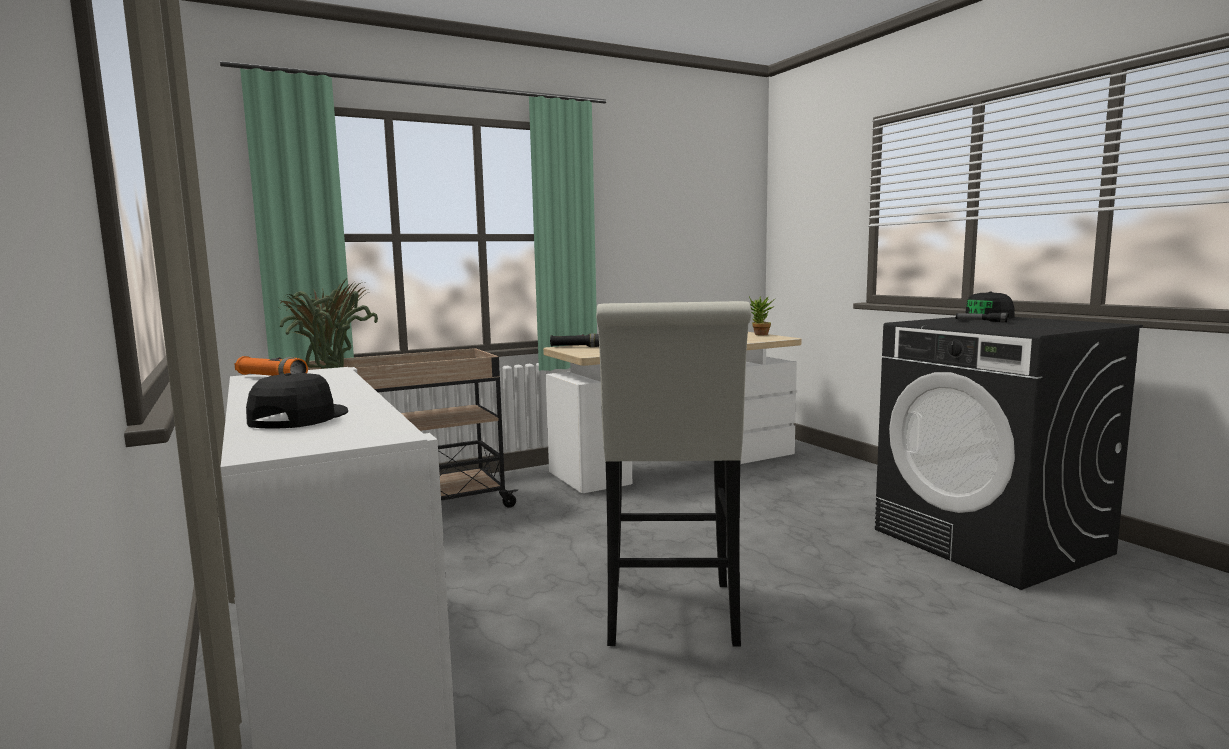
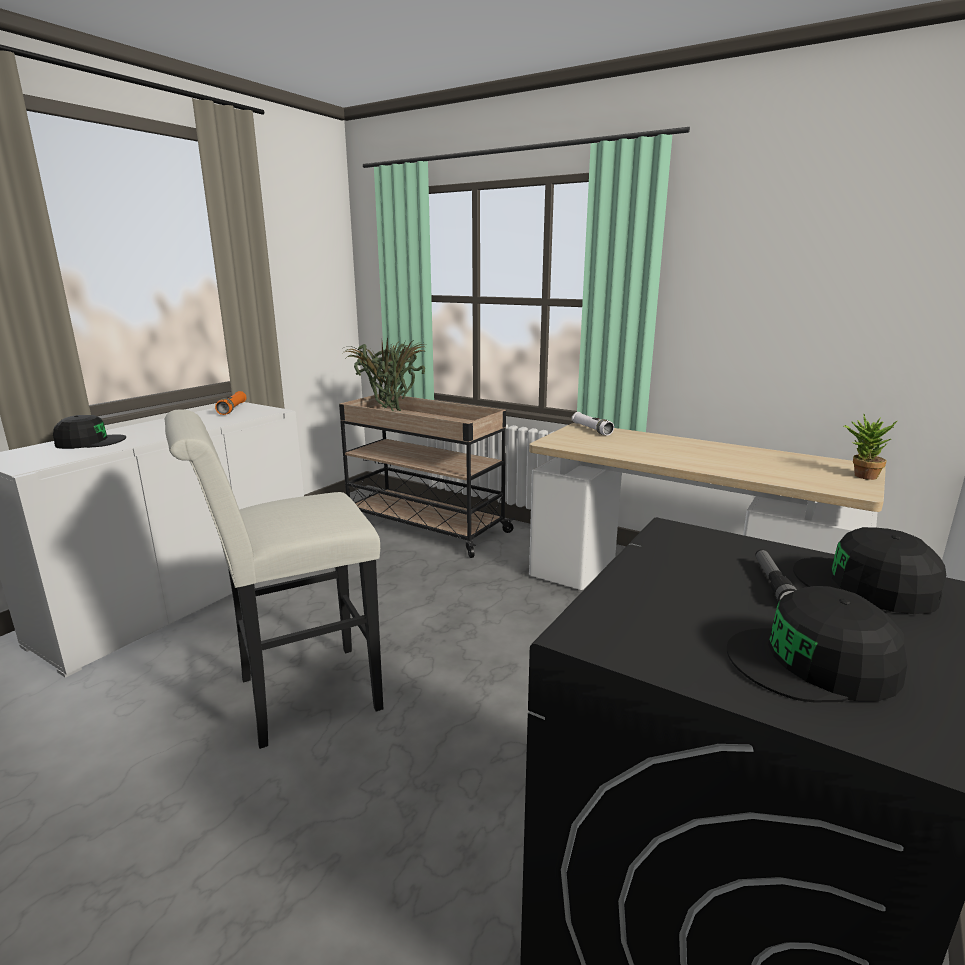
camera: 60 degrees right, 10 degrees up
black flashlight [550,333,599,347] -> white flashlight [572,412,614,436]
none -> black cap [727,586,907,702]

